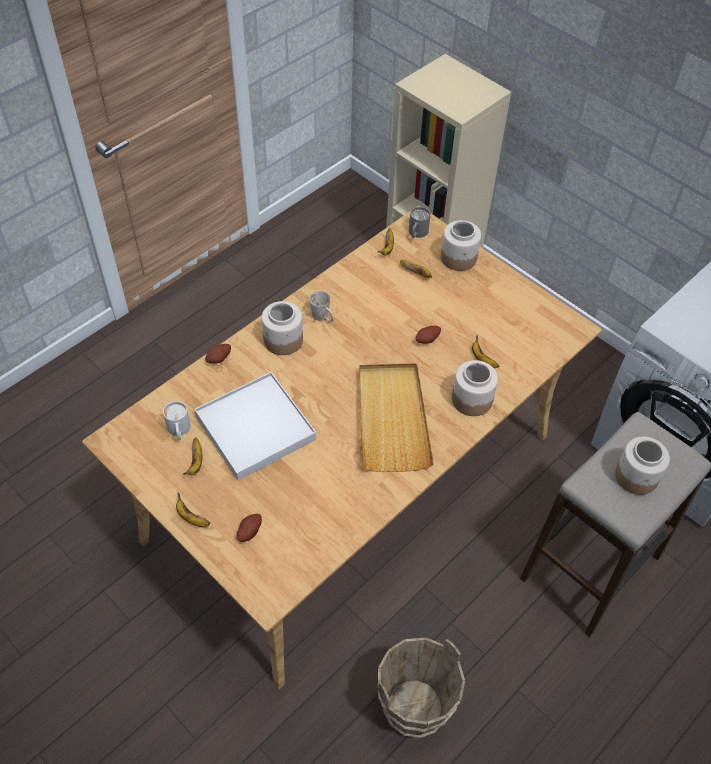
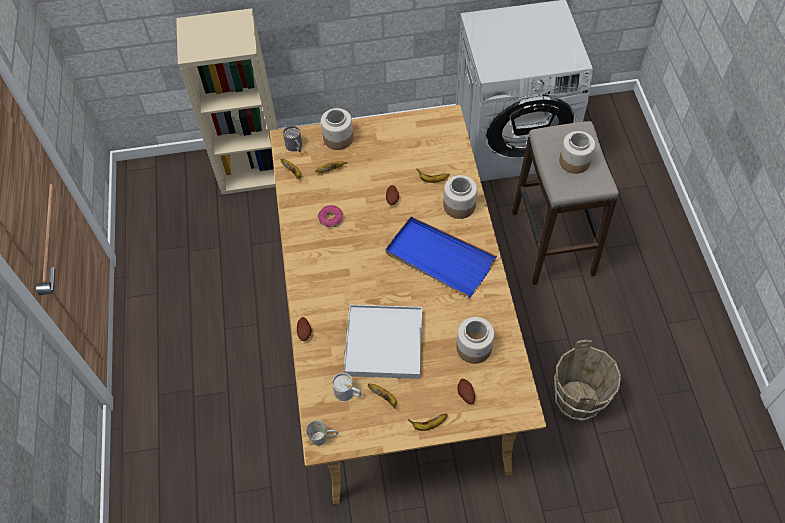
camera: 50 degrees left, 5 degrees up
jar [262,301,303,355] -> jar moved to [456,317,494,364]
white mug [309,290,334,322] -> white mug moved to [306,420,339,446]
beige tray [359,363,434,472] -> blue tray [385,217,497,298]
none -> donut [318,205,343,228]

